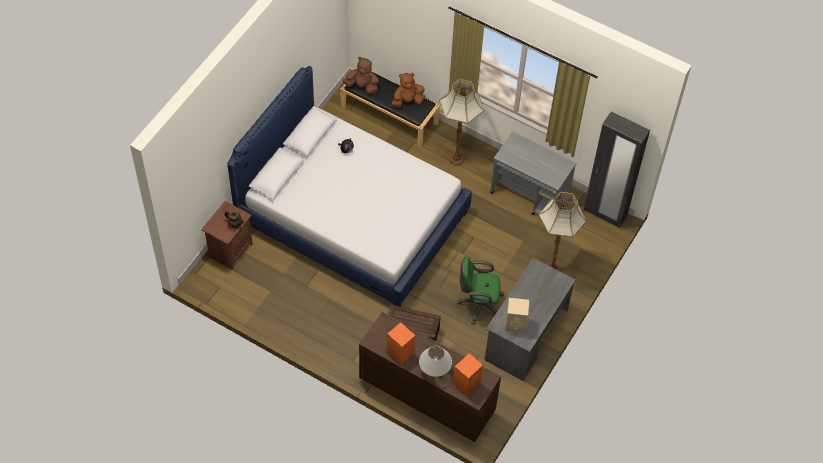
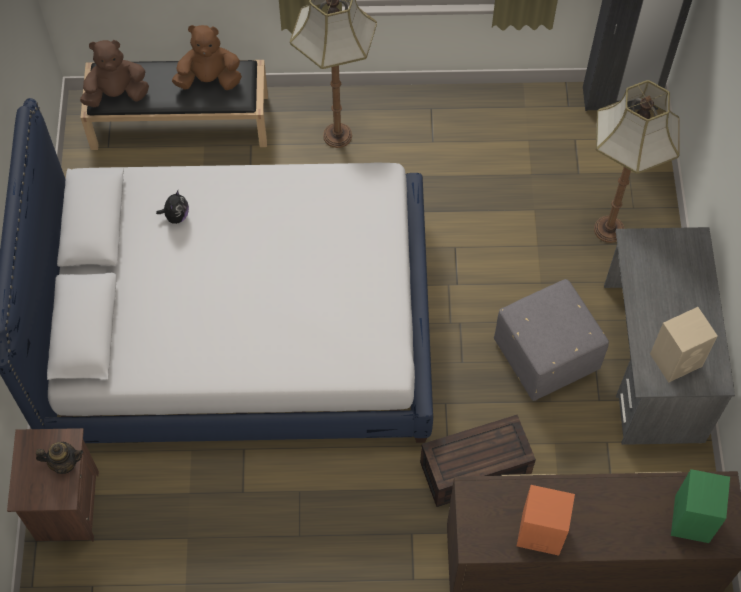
camera: 30 degrees left, 5 degrees up
brown plush toy [391,73,425,108] -> brown plush toy turned 45 degrees clockwise [172,25,242,90]
white table lamp [419,345,452,377] -> none
orange speaker [453,353,483,395] -> green speaker [671,469,730,543]
green office chair [457,256,504,324] -> grey ottoman [494,279,609,401]
grey cart [490,132,576,215] -> none

